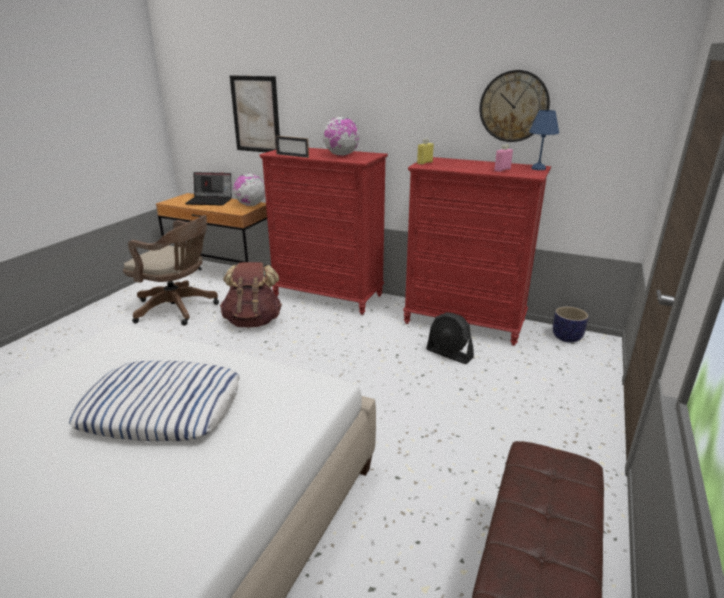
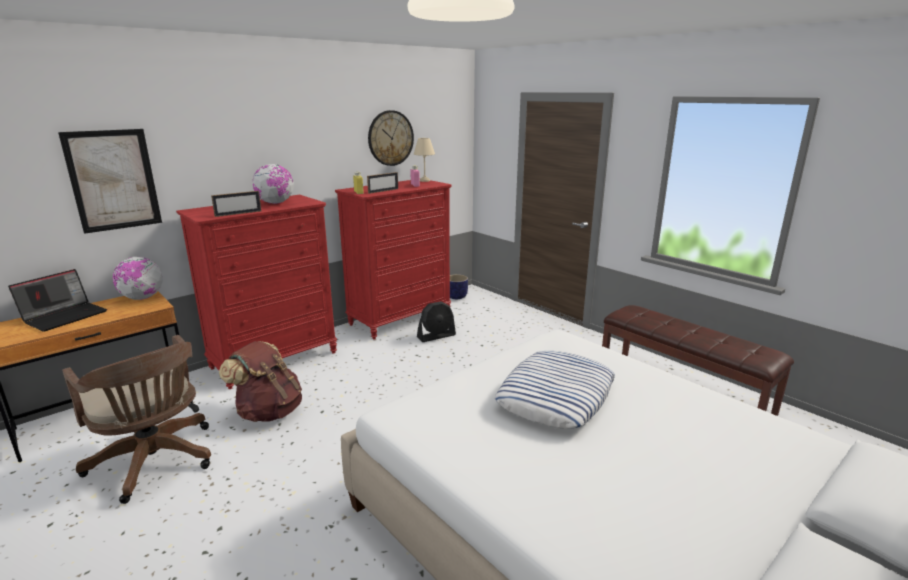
camera: 65 degrees left, 5 degrees down
brown office chair [123,215,219,326] -> brown office chair turned 90 degrees clockwise [62,335,211,504]
blue table lamp [529,110,559,170] -> beige table lamp [414,138,435,182]
none -> picture frame [367,172,398,194]

